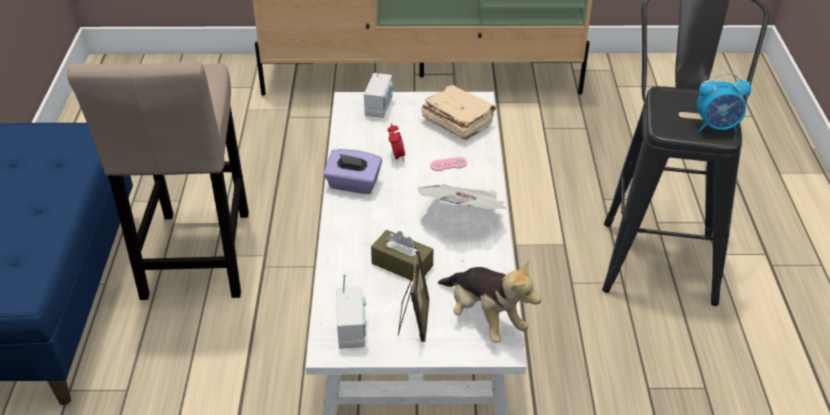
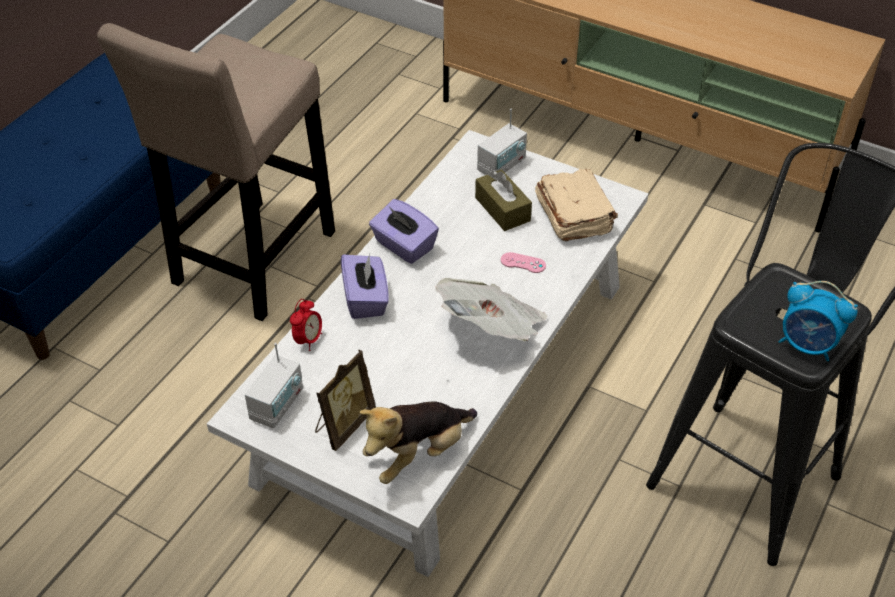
camera: 30 degrees right, 5 degrees up
brown tissue box [371,230,433,281] -> brown tissue box moved to [475,169,532,231]
alarm clock [388,124,405,161] -> alarm clock moved to [290,299,322,351]
plush toy [438,260,541,343] -> plush toy turned 60 degrees clockwise [359,402,477,484]
none -> purple tissue box [341,254,388,319]

